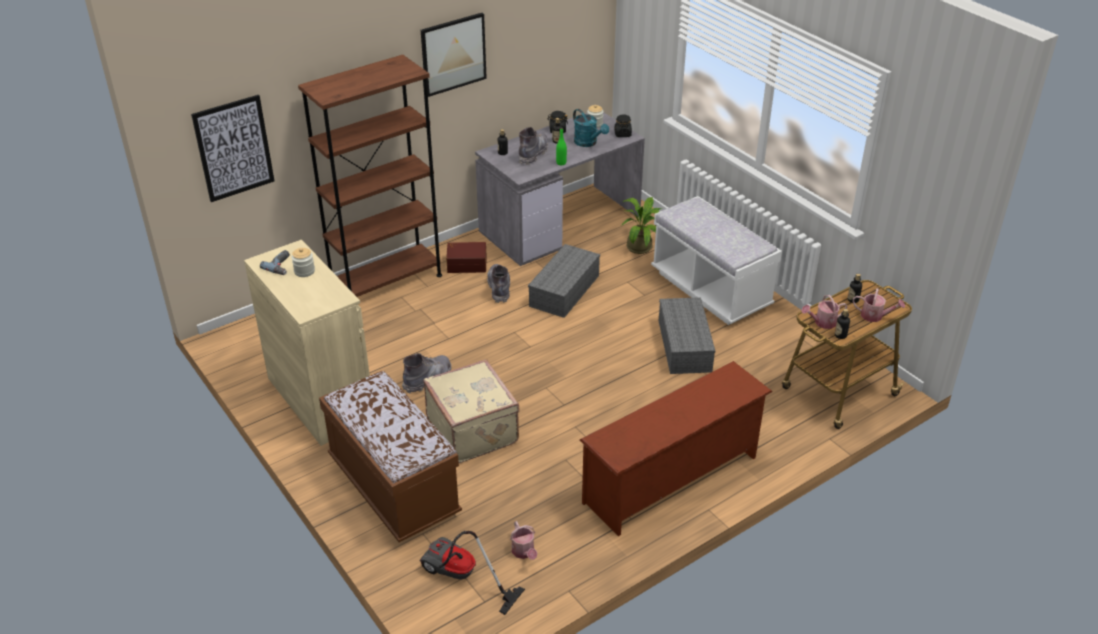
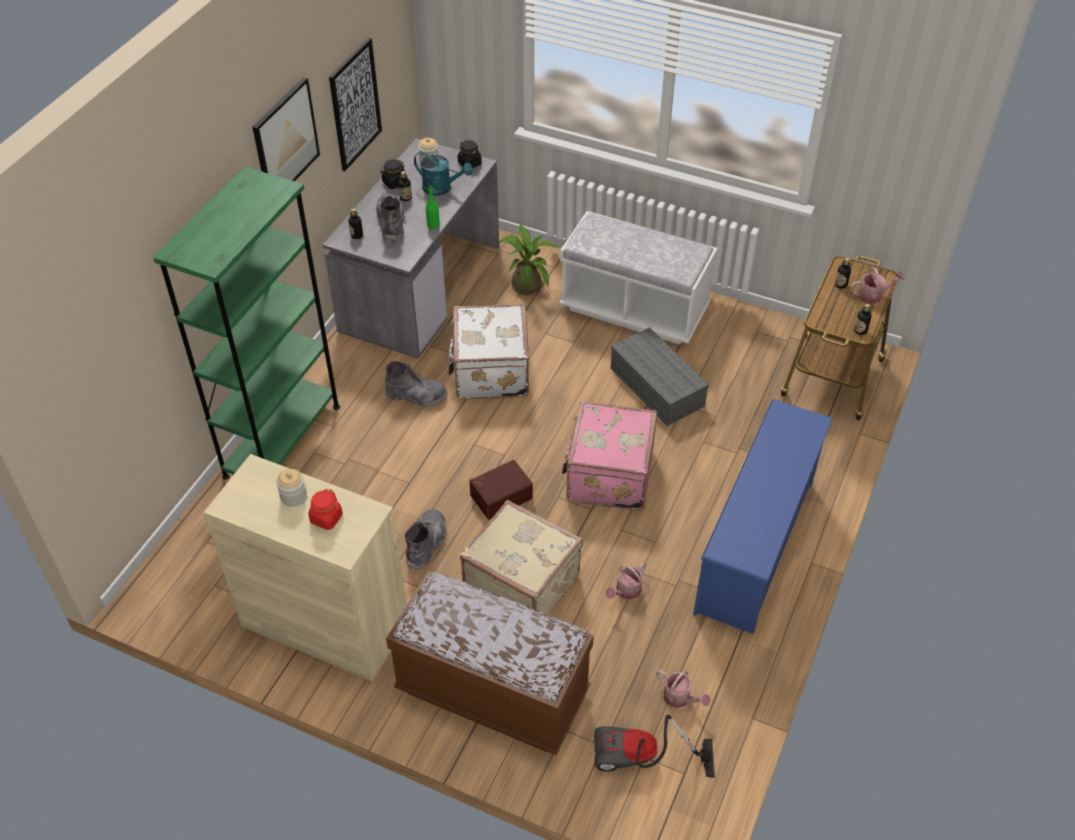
camera: 30 degrees left, 10 degrees up
picture [191,95,274,202] -> picture moved to [329,38,382,171]
power drill [260,250,290,275] -> none
brown bookcase [298,55,442,297] -> green bookcase [153,167,340,480]
brown storage box [446,242,487,273] -> brown storage box moved to [469,459,533,520]
grey boot [487,264,510,303] -> grey boot turned 135 degrees clockwise [385,361,448,407]
grey storage box [528,244,600,318] -> white suitcase [448,304,529,399]
brown shoe rack [580,361,773,536] -> blue shoe rack [693,399,833,634]
watering can [802,295,848,329] -> watering can moved to [606,563,646,600]
none -> red jar [308,489,343,530]
none -> pink suitcase [562,401,657,510]

